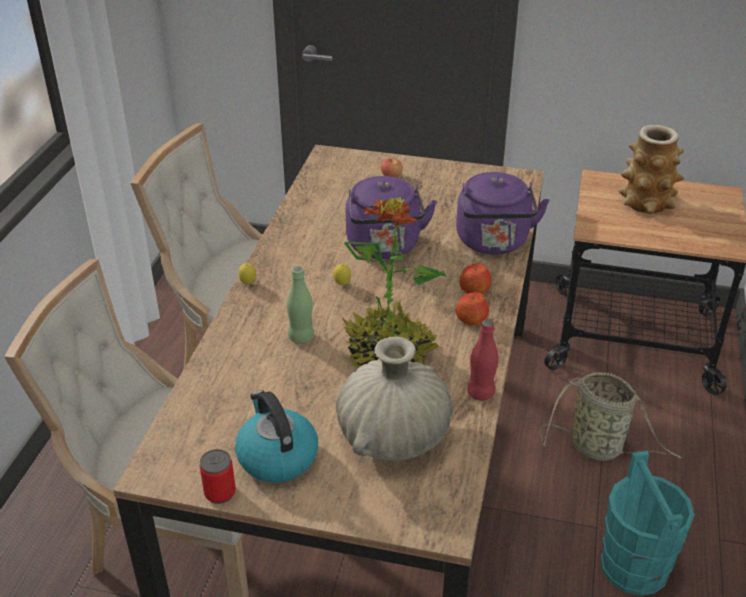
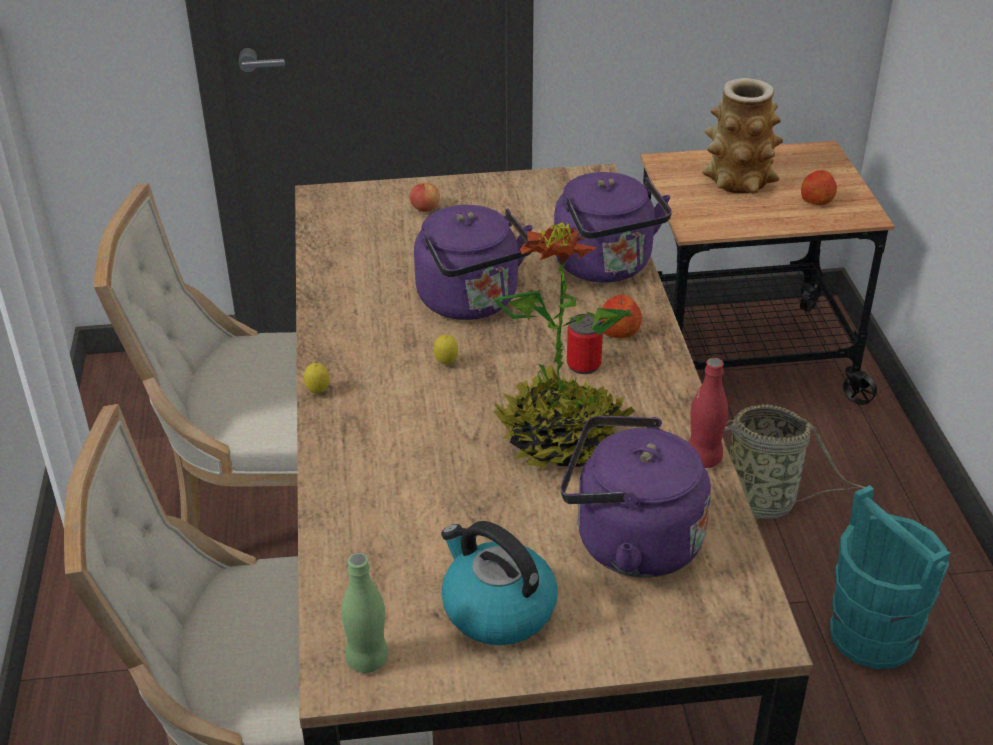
camera: 20 degrees left, 0 degrees up
can [200,449,236,504] -> can moved to [567,314,603,374]
green bottle [287,266,314,344] -> green bottle moved to [341,553,388,673]
beige vase [336,336,453,461] -> purple kettle [560,416,711,578]
apple [456,292,489,326] -> apple moved to [801,170,837,205]

